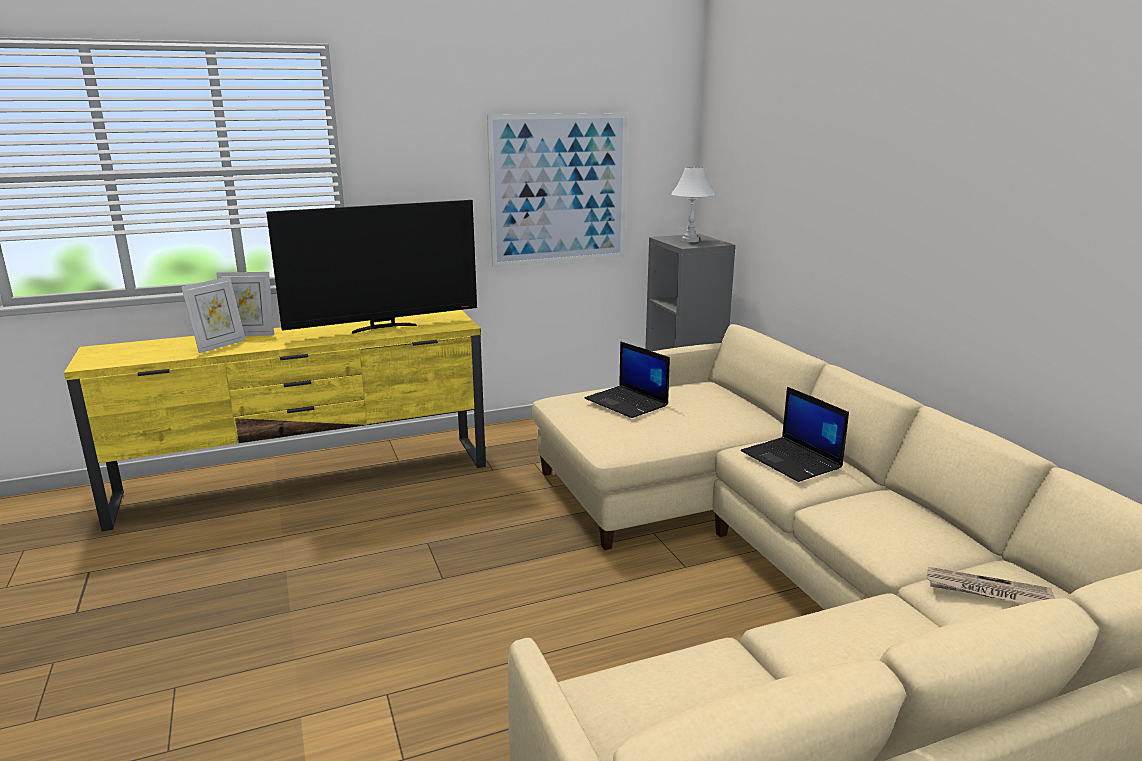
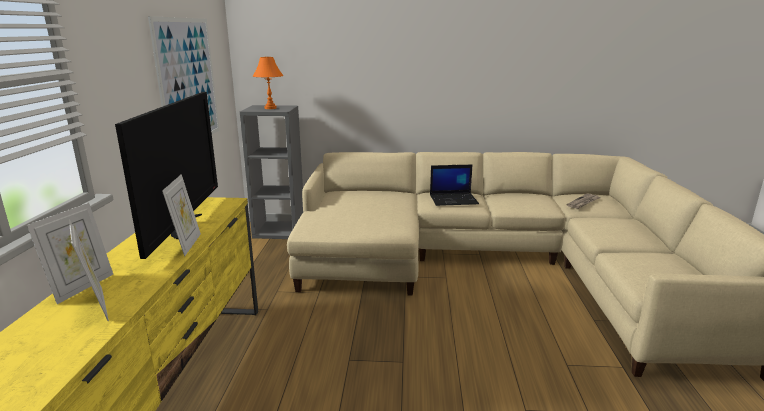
camera: 65 degrees left, 0 degrees up
laptop [584,341,670,418] -> none
white table lamp [671,167,715,242] -> orange table lamp [253,57,284,109]
none -> picture frame [162,174,201,256]

